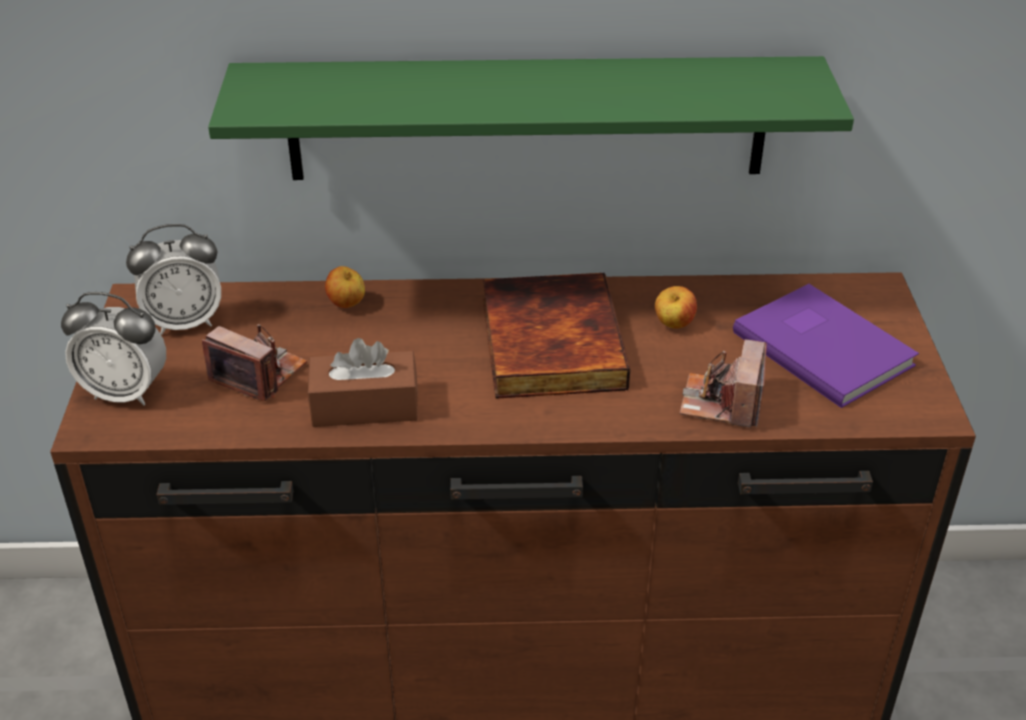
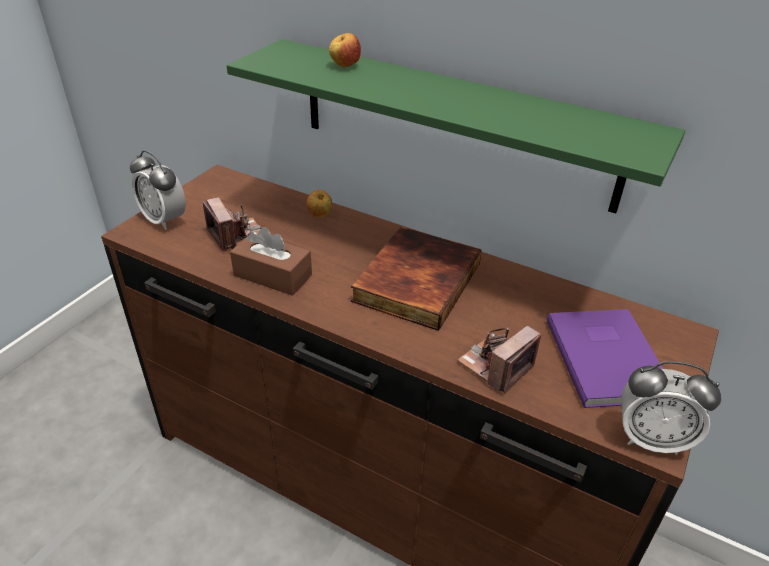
camera: 30 degrees right, 0 degrees up
alarm clock [126,224,221,335] -> alarm clock moved to [621,361,721,455]
apple [655,286,697,329] -> apple moved to [329,33,361,67]

